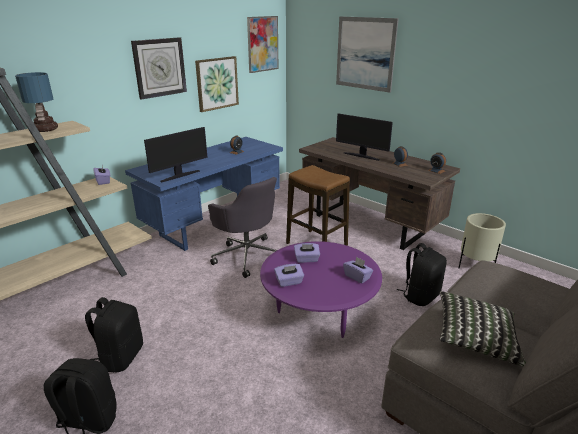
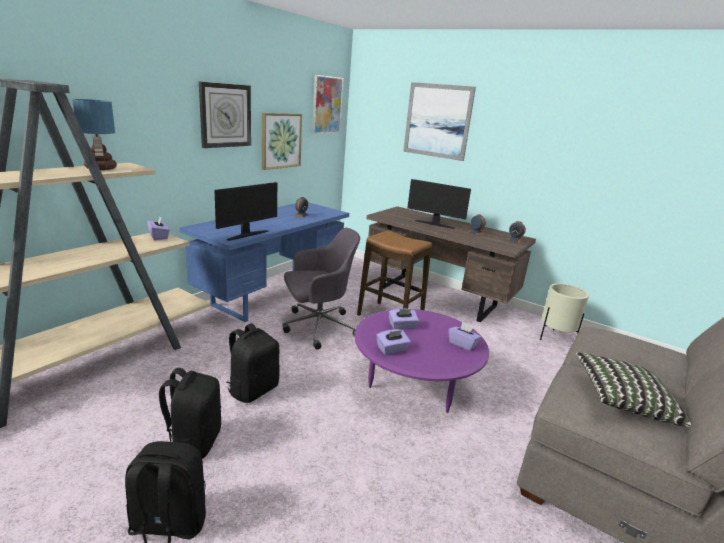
camera: 10 degrees left, 5 degrees down
grey office chair [208,177,277,278] -> grey office chair turned 60 degrees counterclockwise [283,228,360,350]
black backpack [397,243,447,306] -> black backpack moved to [226,323,279,403]

